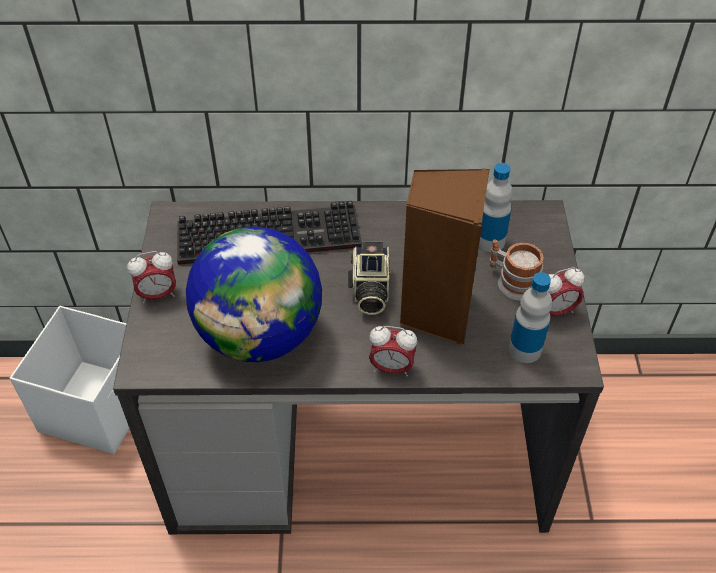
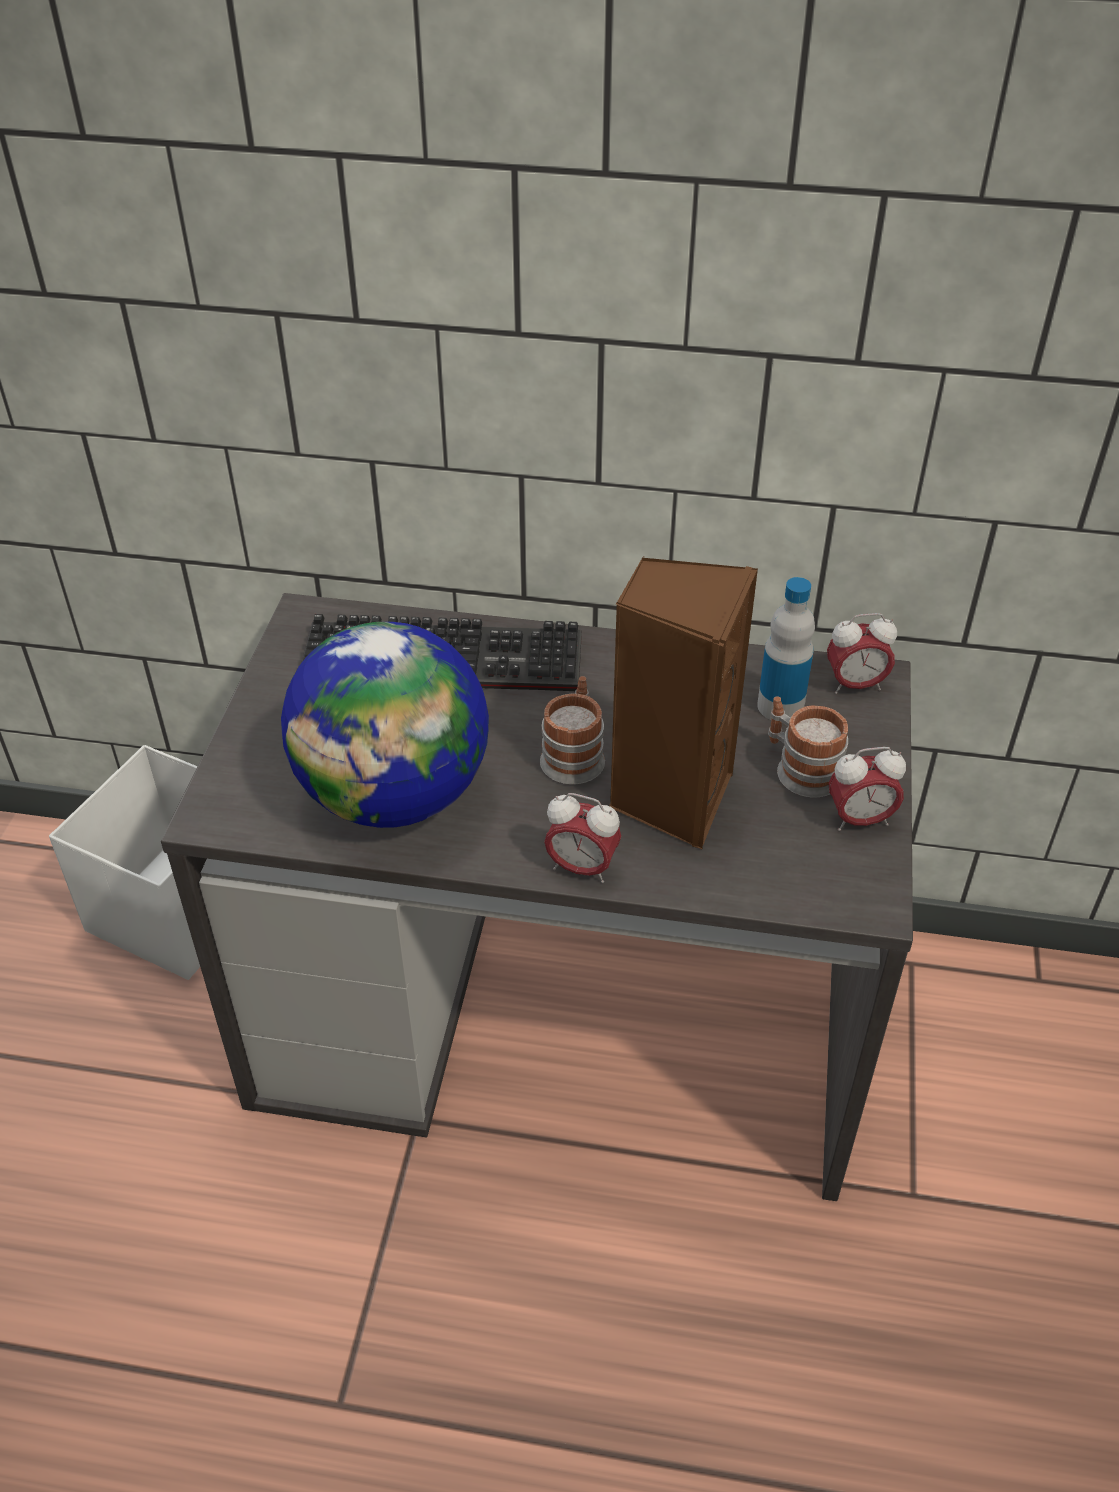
camera: 10 degrees right, 5 degrees down
alarm clock [127,251,176,304] -> alarm clock moved to [827,613,897,694]
camera [348,242,390,315] -> mug [540,676,605,785]
bottle [509,272,552,363] -> none

